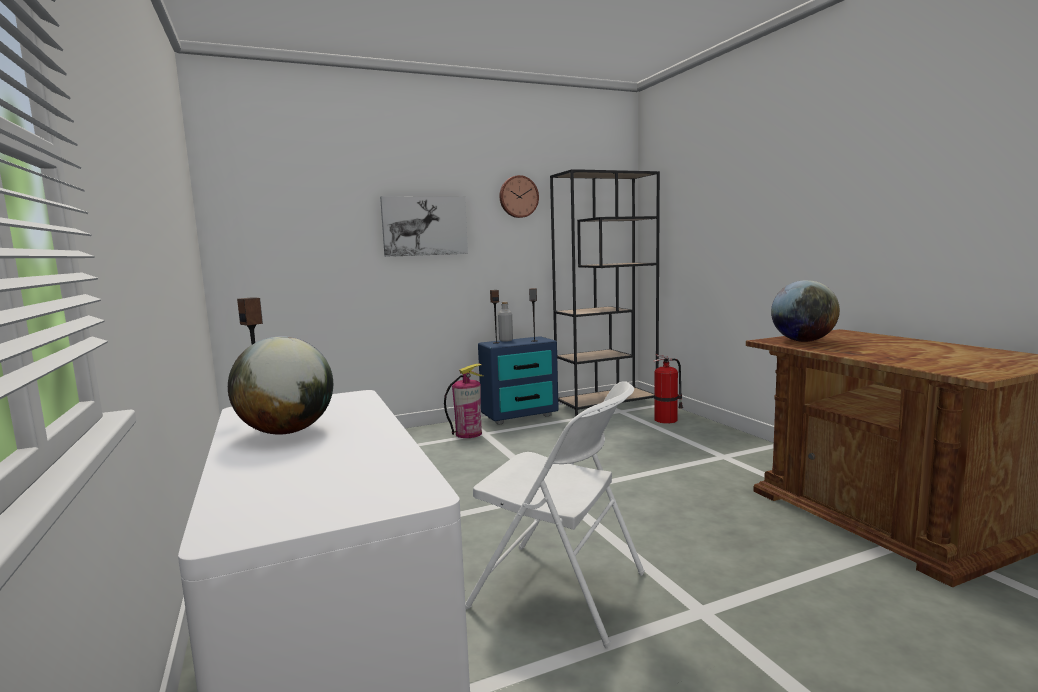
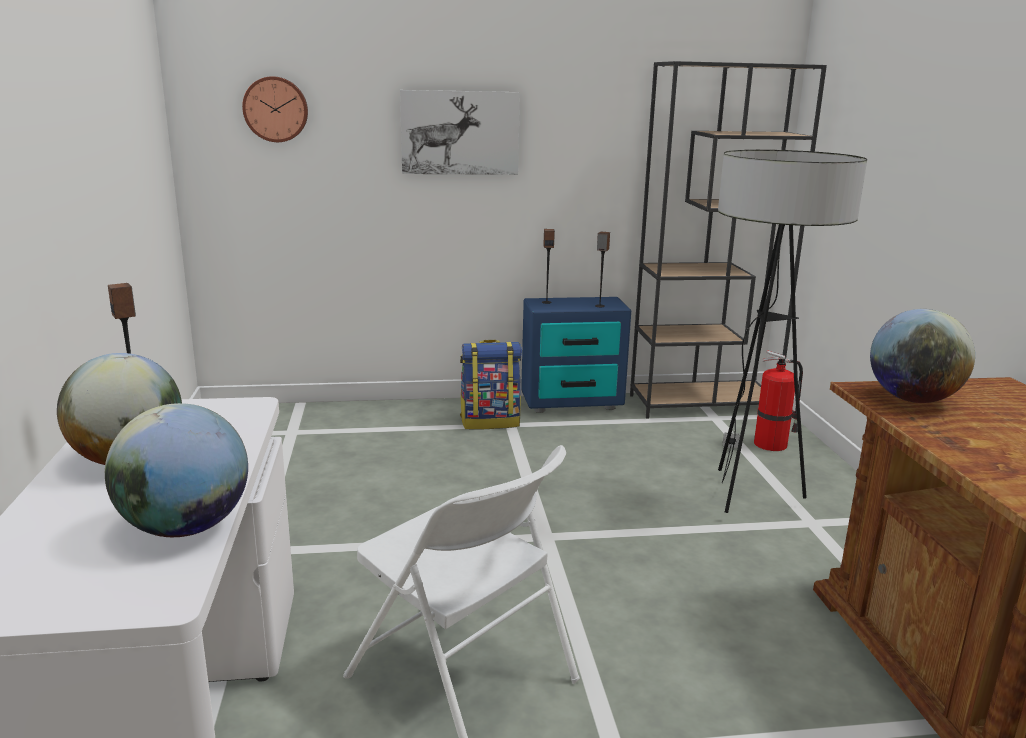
camera: 15 degrees right, 10 degrees up
fire extinguisher [444,364,483,438] -> backpack [460,340,522,430]
grey bottle [498,302,513,342] -> none
wall clock [499,175,539,218] -> wall clock moved to [242,76,308,142]
none -> globe [105,403,248,537]
none -> floor lamp [718,150,867,513]

